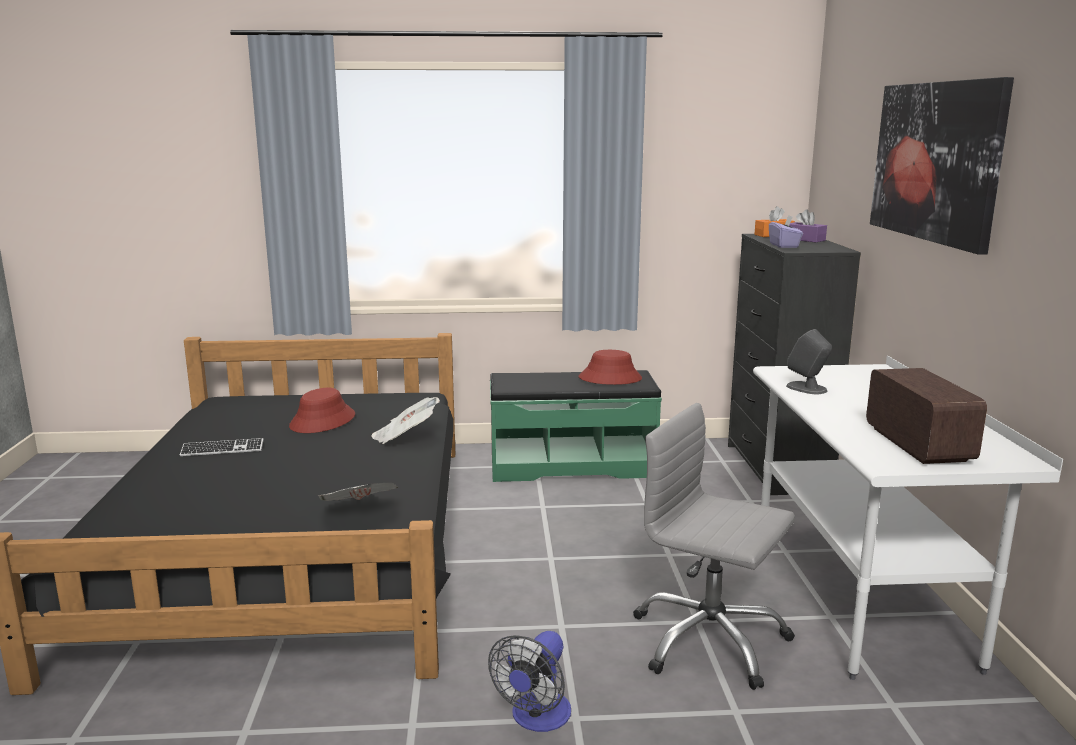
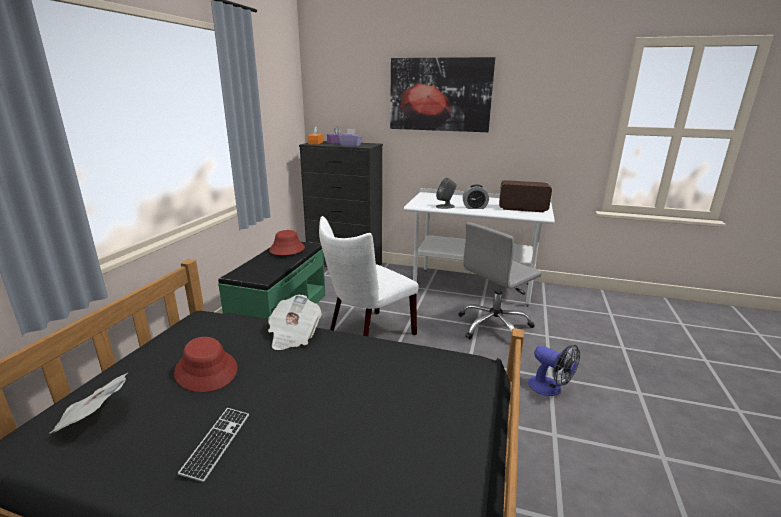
camera: 70 degrees left, 5 degrees up
newspaper [318,483,398,501] -> newspaper moved to [49,373,128,434]
none -> white chair [319,216,419,336]
none -> alarm clock [463,184,489,209]

